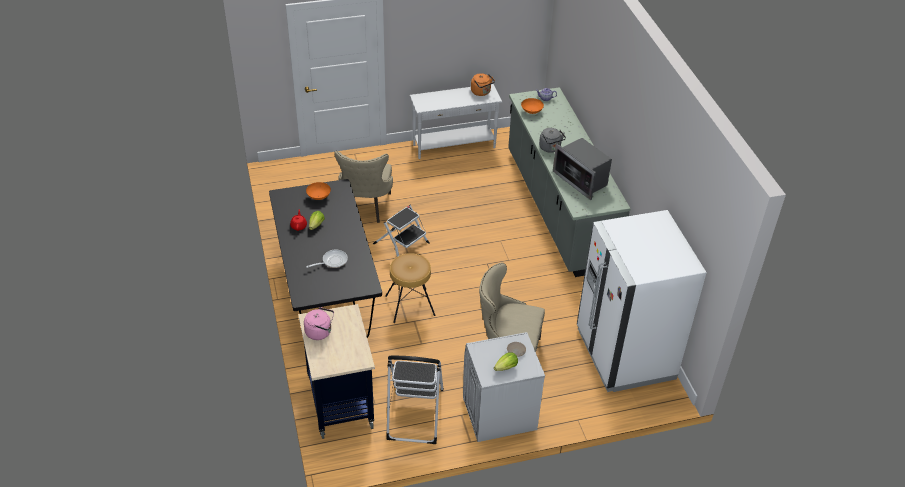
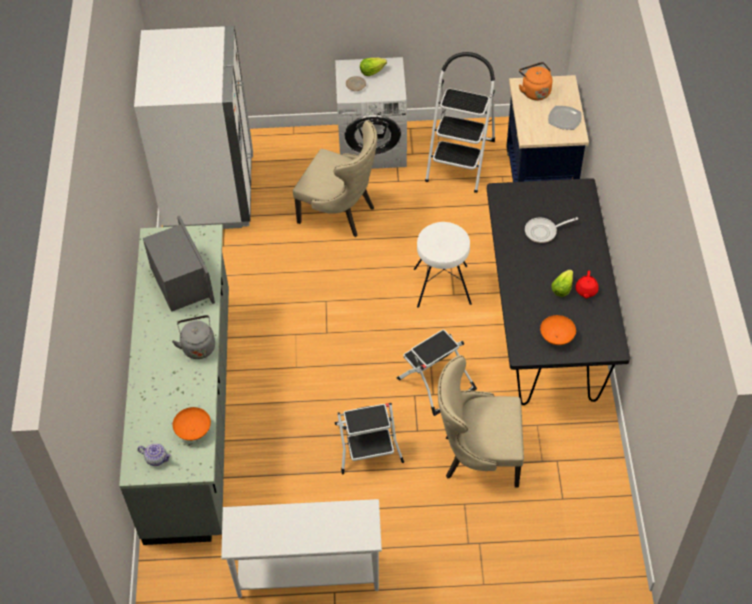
camera: 165 degrees left, 10 degrees up
pink kettle [304,307,334,340] -> plate [548,106,582,130]
beige chair [334,151,393,223] -> beige chair turned 105 degrees counterclockwise [438,355,524,488]
brown stool [386,253,435,323] -> white stool [414,222,472,308]
orange kettle [471,73,495,96] -> orange kettle moved to [519,62,553,100]
none -> step ladder [335,403,404,475]

